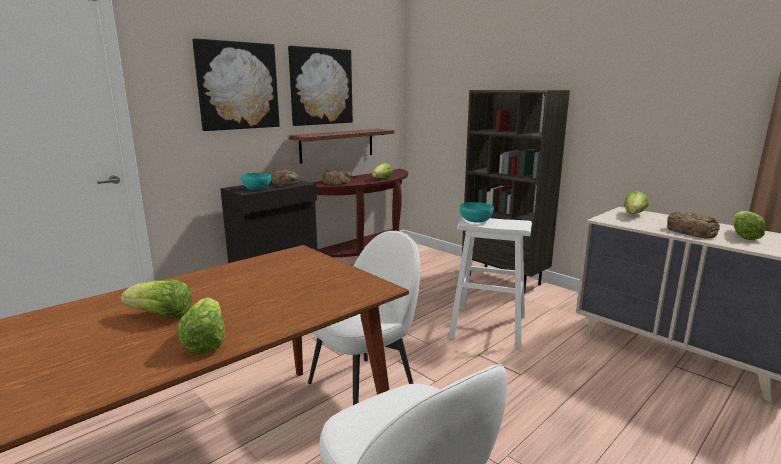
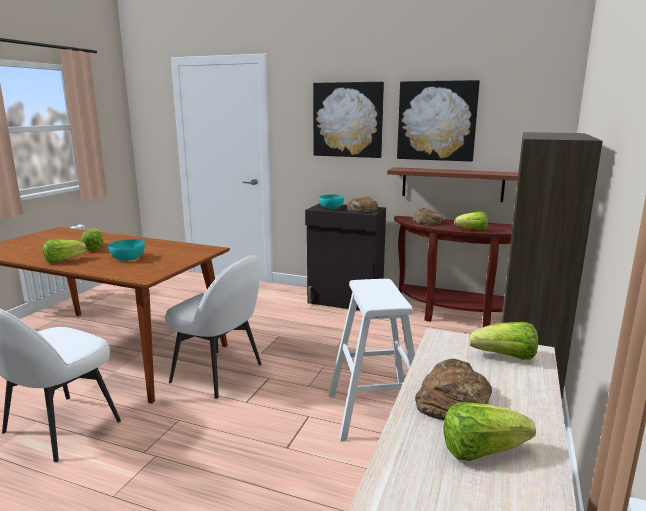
camera: 65 degrees right, 0 degrees up
turquoise bowl [460,202,494,223] -> turquoise bowl moved to [108,239,145,261]

